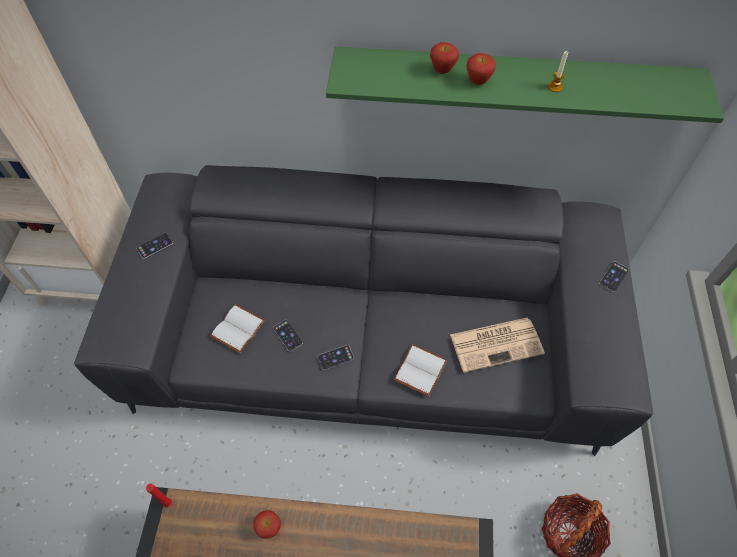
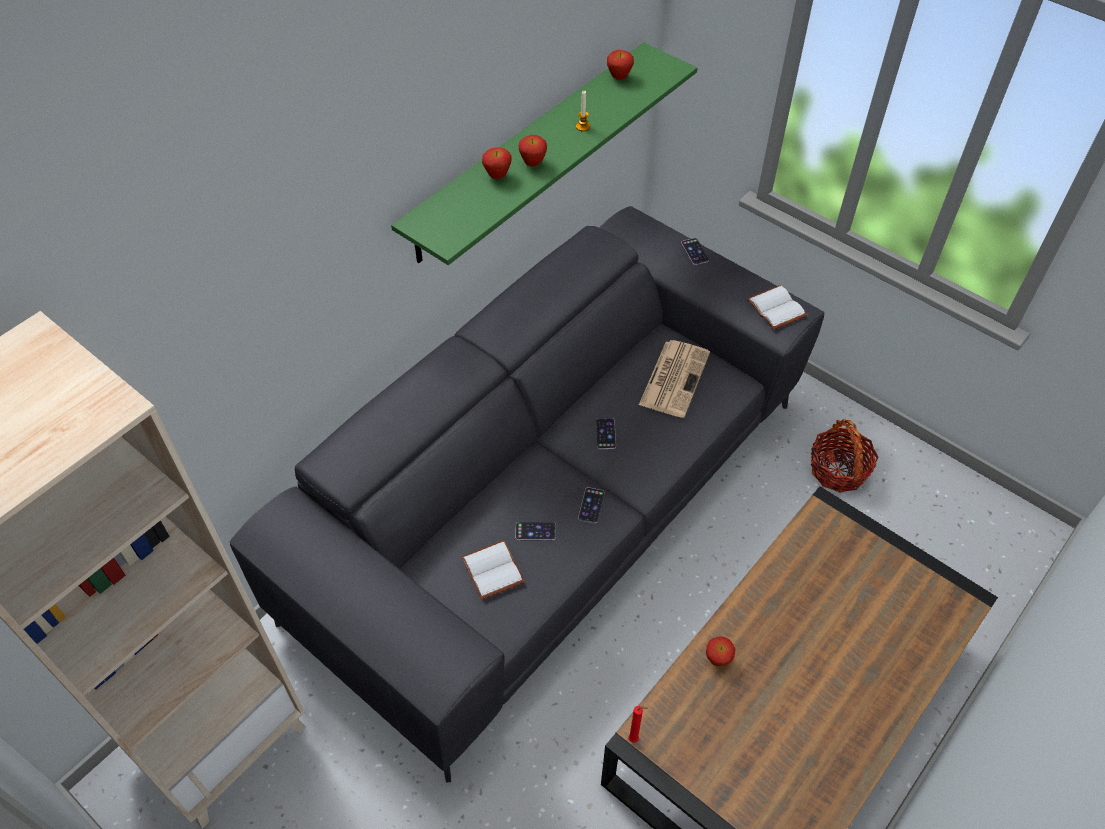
camera: 55 degrees left, 5 degrees down
phone [136,233,173,259] -> phone moved to [596,418,616,449]
white book [394,344,447,397] -> white book moved to [747,285,807,330]
none -> apple [607,50,634,80]

